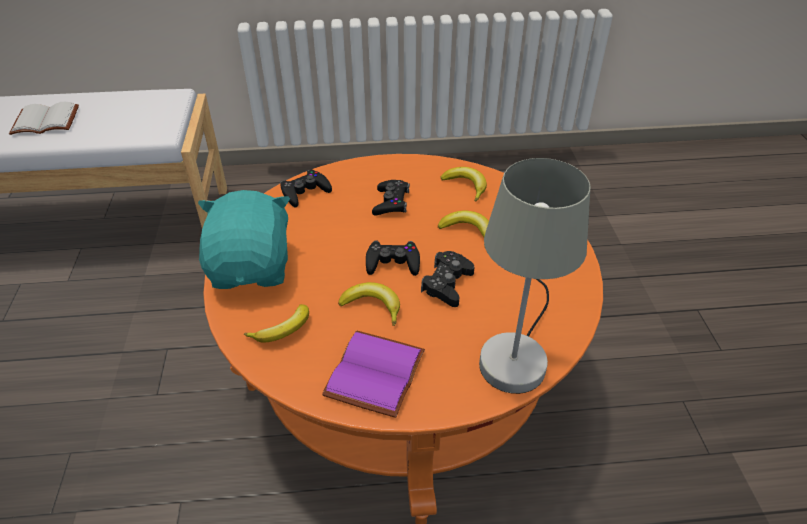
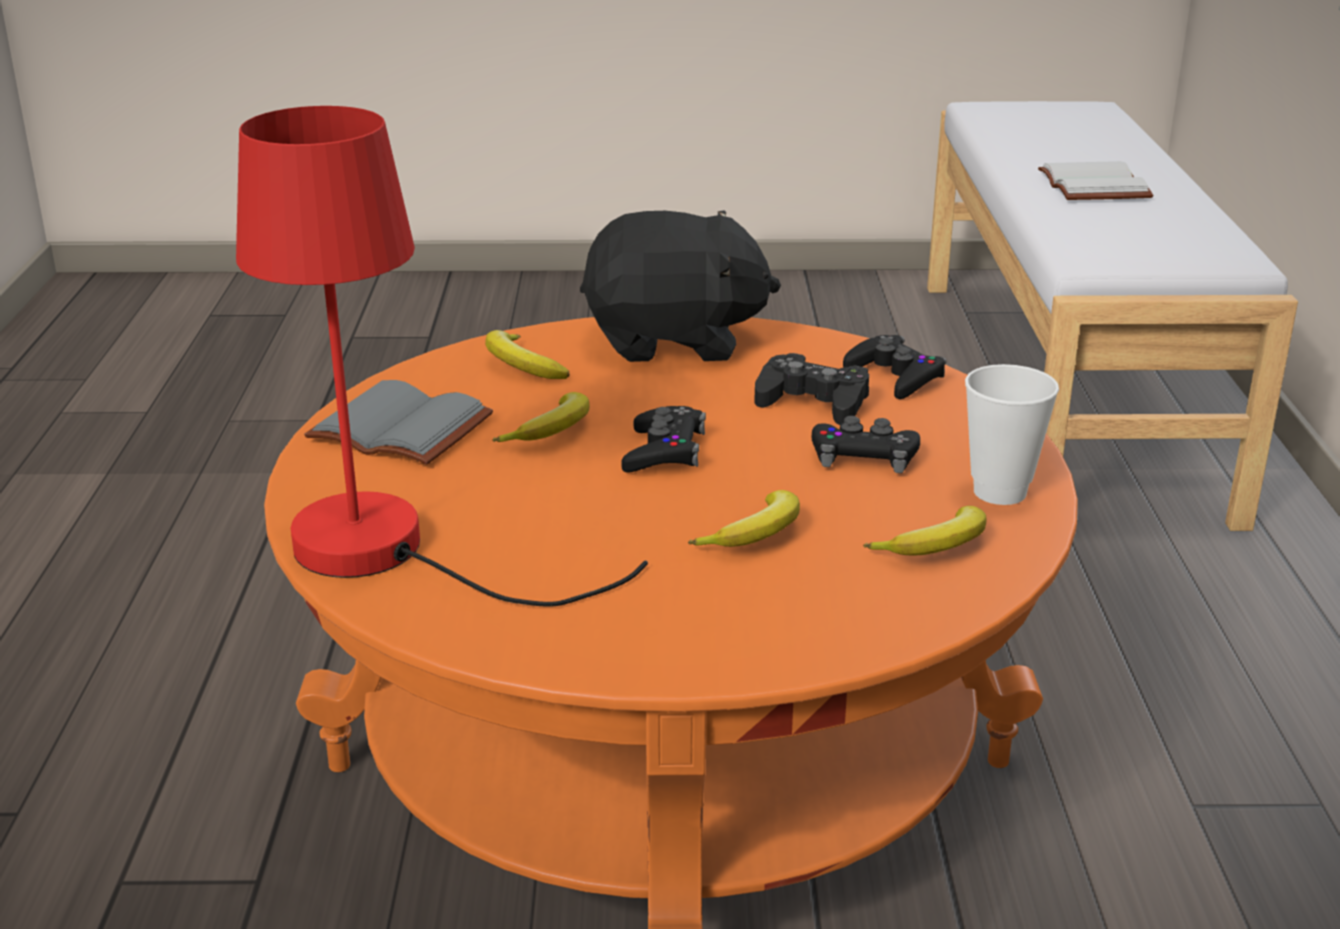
camera: 95 degrees right, 15 degrees down
turquoise plush toy [198,190,290,289] -> black plush toy [580,210,781,362]
purple book [322,331,425,418] -> grey book [304,380,493,465]
black game controller [421,251,475,307] -> black game controller moved to [754,353,869,425]
grey table lamp [479,158,590,394] -> red table lamp [236,106,648,607]
none -> cup [965,364,1059,505]

